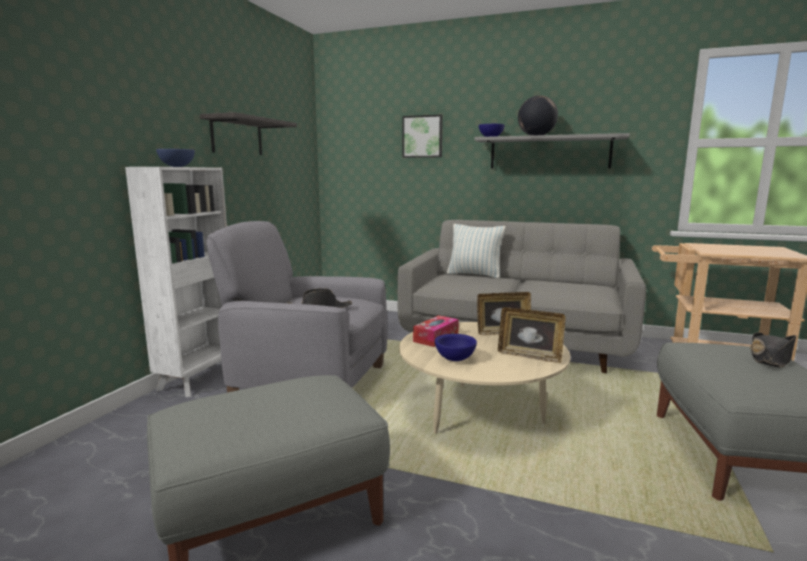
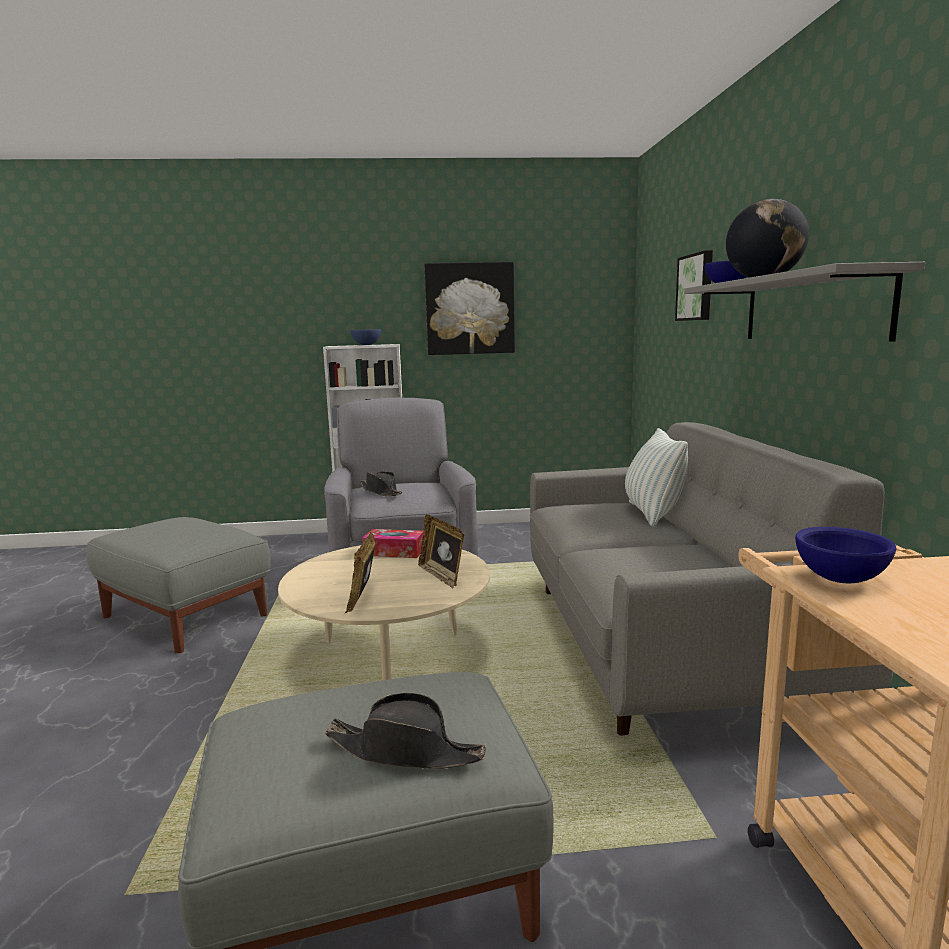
camera: 65 degrees right, 0 degrees up
shelf [200,112,297,155] -> picture [424,262,515,355]
blue bowl [435,334,477,361] -> blue bowl moved to [795,527,897,583]

